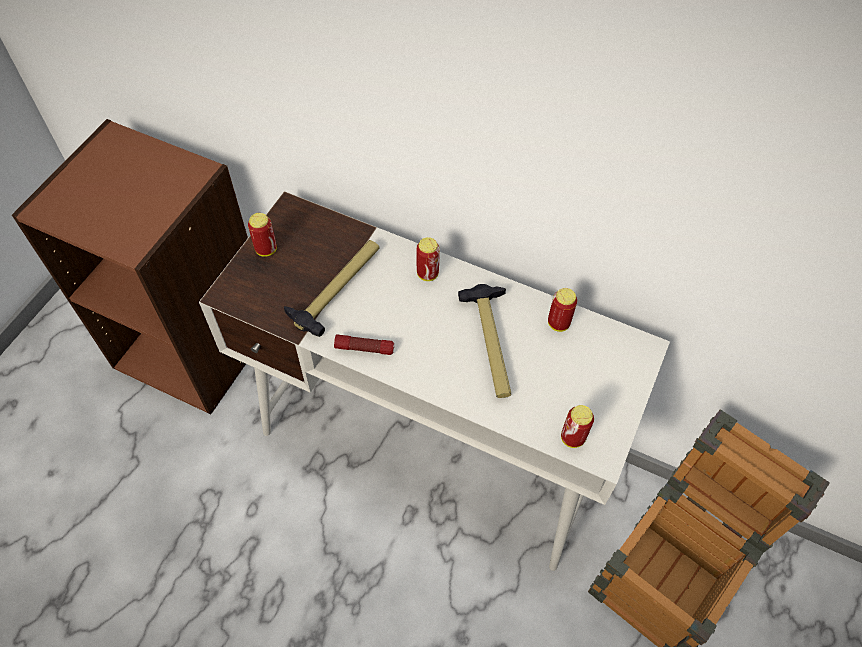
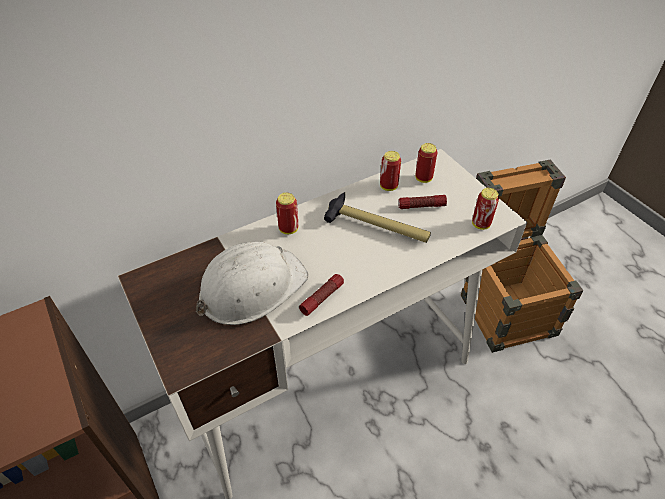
camera: 55 degrees left, 10 degrees down
can [248,213,277,257] -> can moved to [415,143,437,183]
hammer [284,240,380,337] -> white hard hat [195,242,308,325]
none -> flashlight [398,195,447,209]

